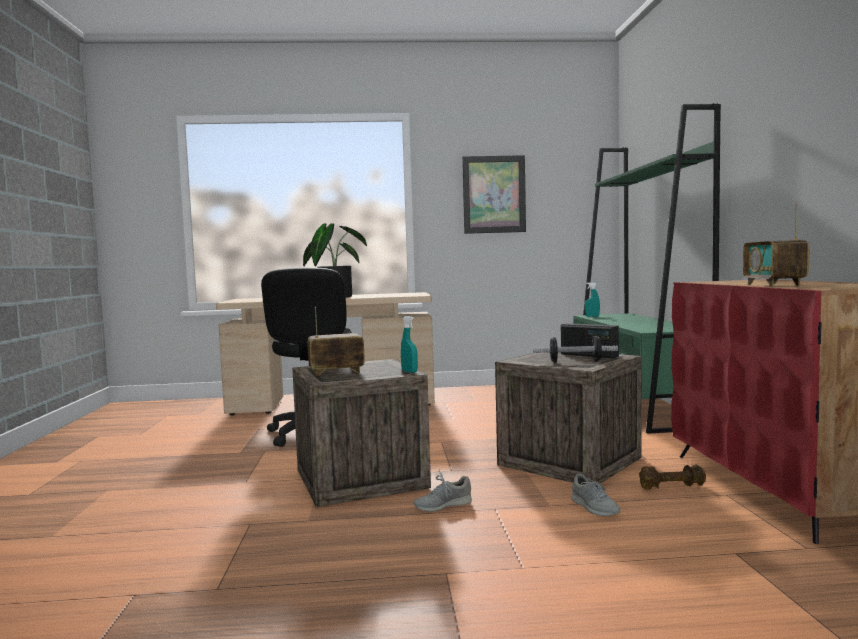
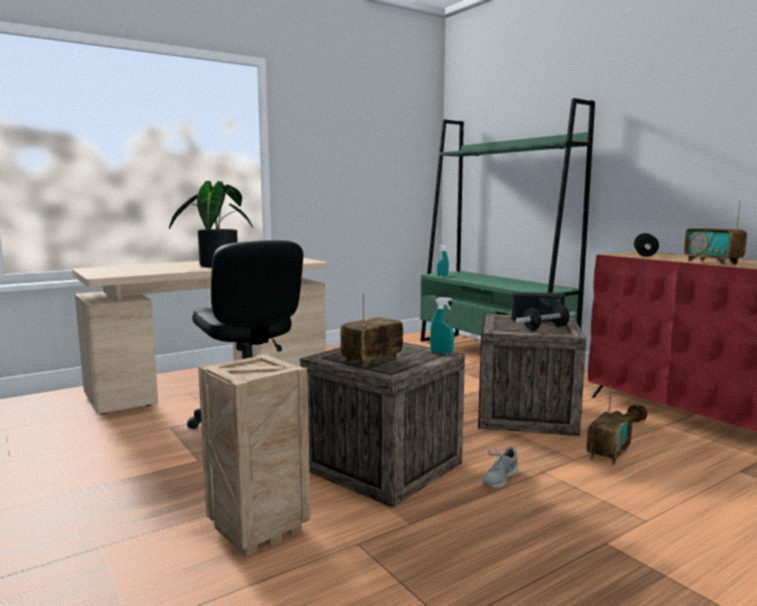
camera: 30 degrees left, 5 degrees up
picture [462,155,526,234] -> none
grey shoe [572,474,620,516] -> radio [586,386,633,465]
none -> crate [198,353,311,556]
none -> dumbbell [634,233,659,257]

